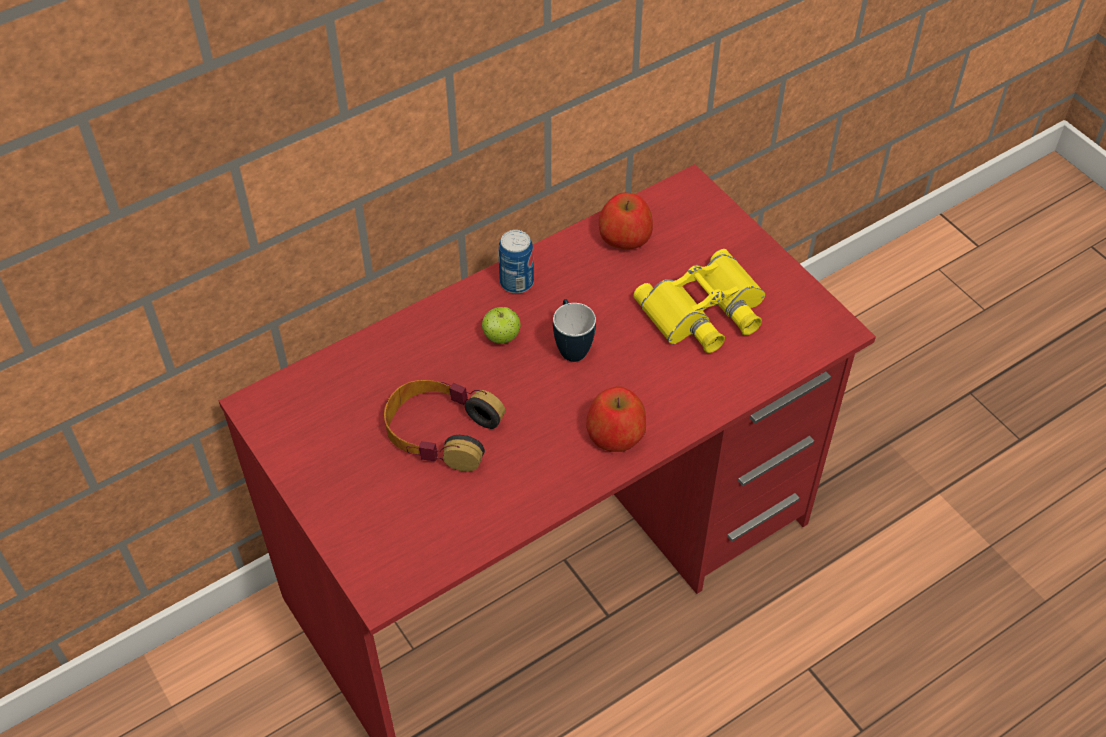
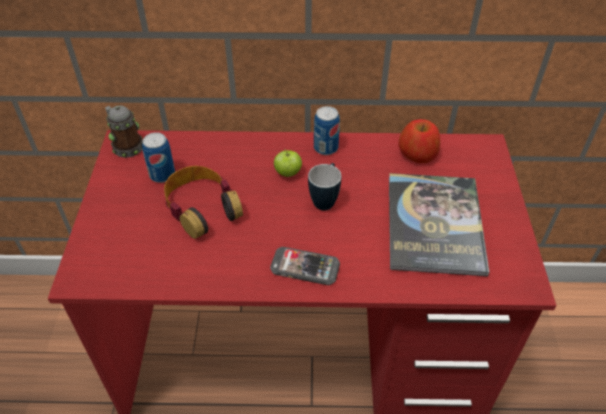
camera: 35 degrees right, 5 degrees down
apple [586,386,646,452] -> phone [270,247,340,285]
yellow binoculars [633,249,765,353] -> book [389,173,489,276]
none -> mug [105,106,143,158]
none -> can [142,132,175,183]

